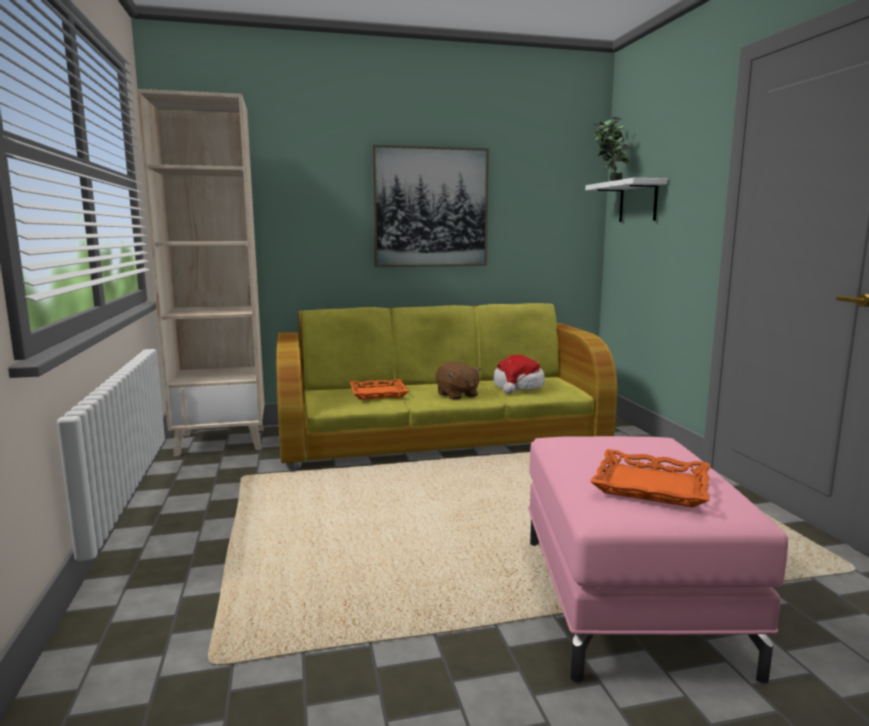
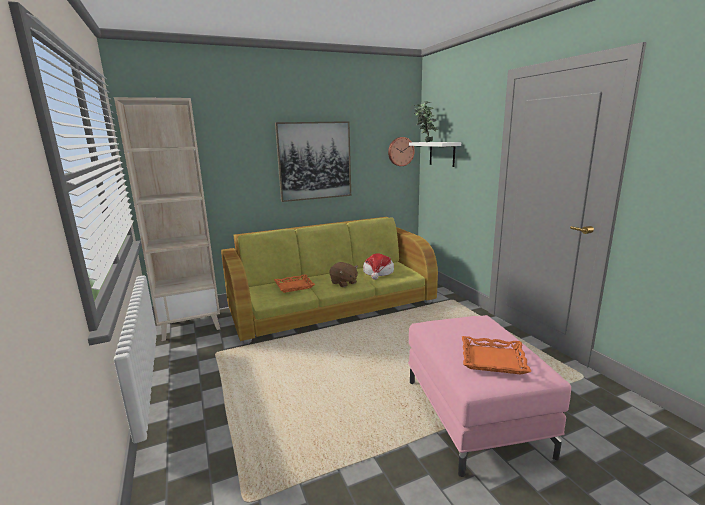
camera: 10 degrees left, 5 degrees up
none -> wall clock [388,137,415,166]

